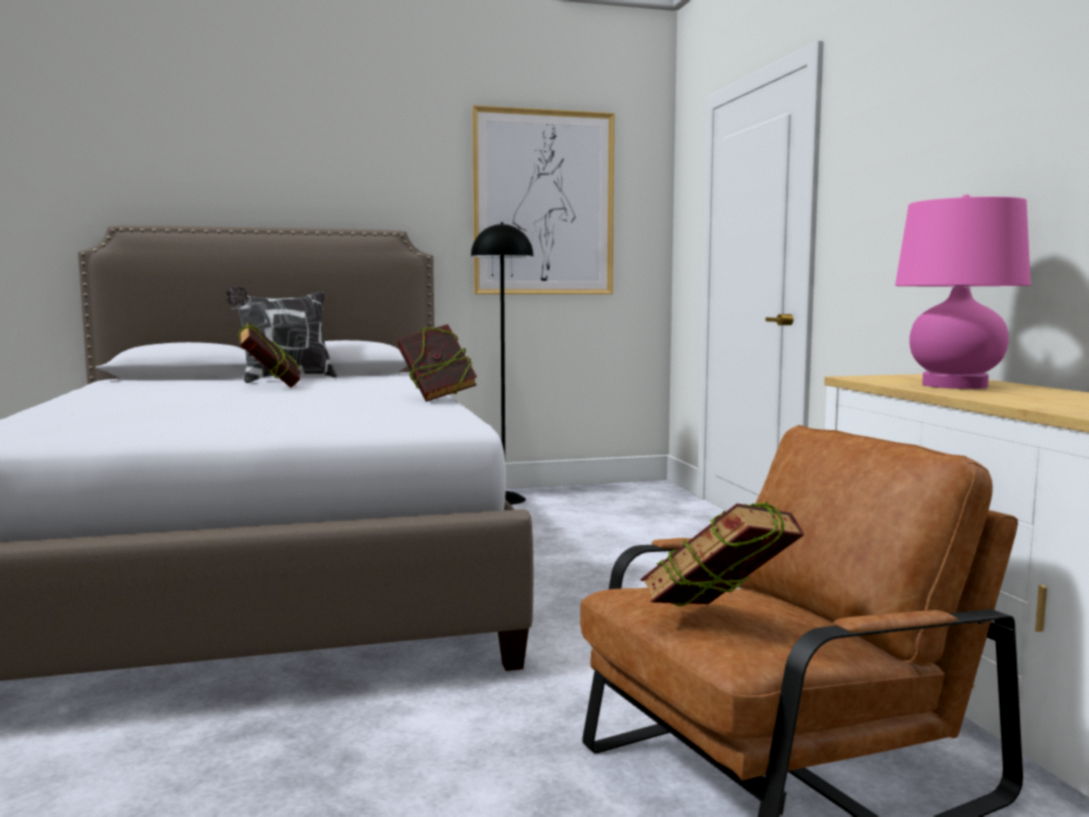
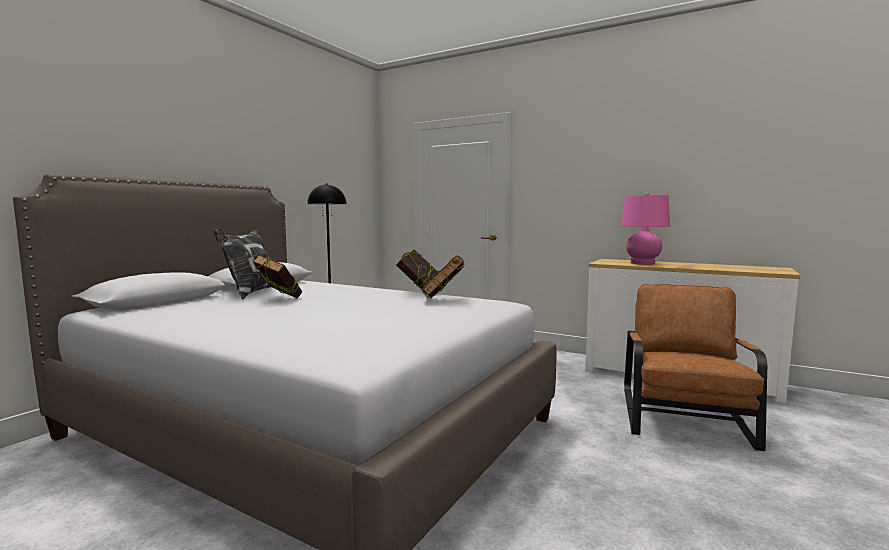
camera: 45 degrees left, 0 degrees up
picture [472,105,615,294] -> none
book [640,501,804,606] -> book moved to [422,255,465,298]

